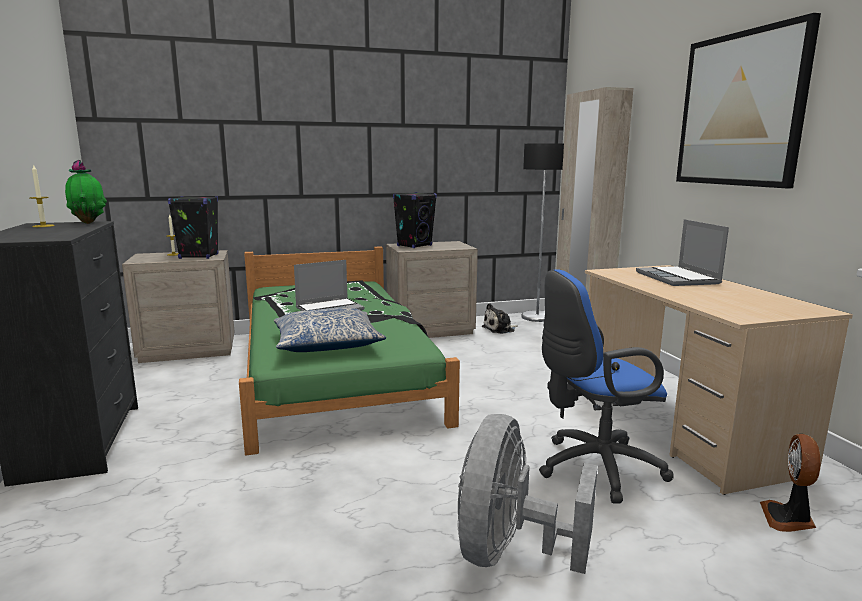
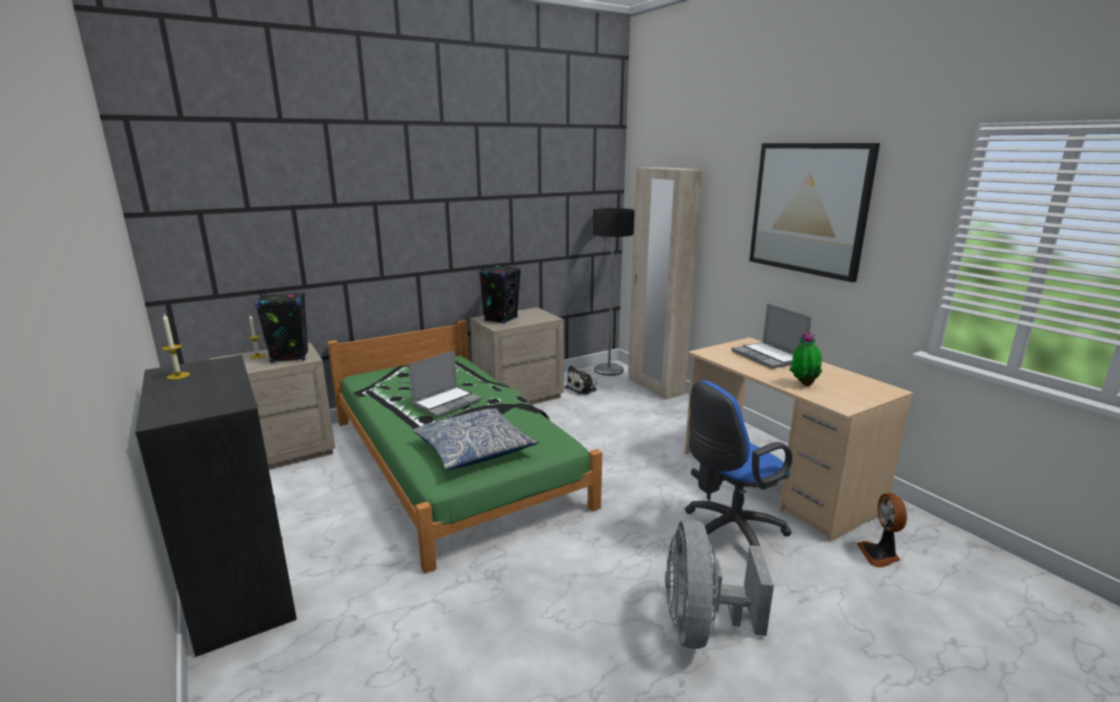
camera: 15 degrees left, 5 degrees up
potted plant [65,160,107,224] -> potted plant moved to [789,331,822,386]

